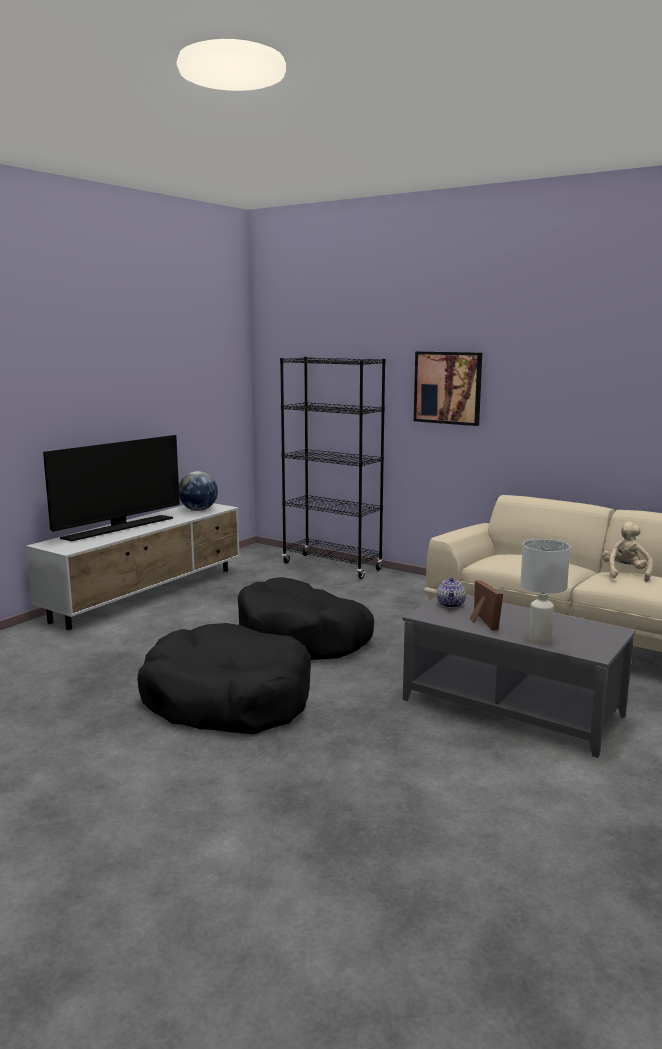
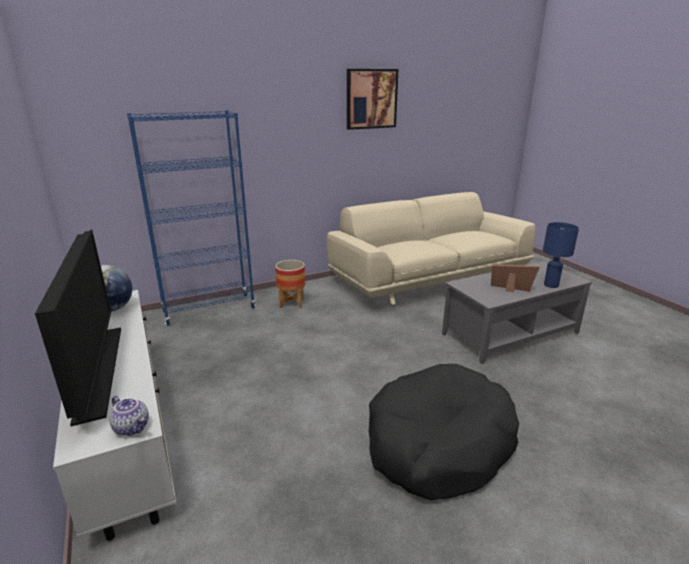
camera: 60 degrees left, 10 degrees up
black dog bed [238,577,374,660] -> none
black bookcase [280,357,386,579] -> blue bookcase [127,110,255,326]
picture [414,351,482,426] -> picture moved to [347,69,398,130]
teapot [437,577,466,608] -> teapot moved to [109,396,149,436]
white table lamp [520,539,570,644] -> blue table lamp [543,222,579,288]
beige plush toy [602,522,653,582] -> none
none -> planter [275,260,305,308]

